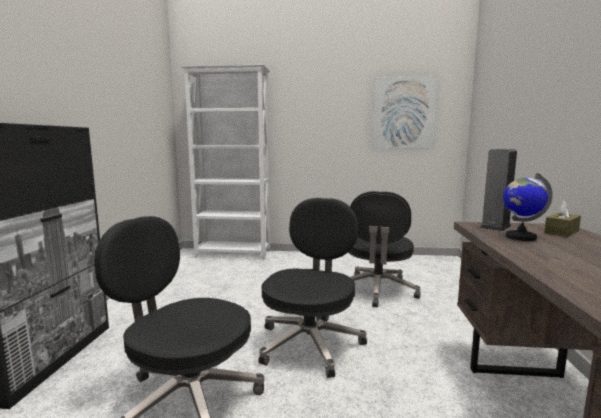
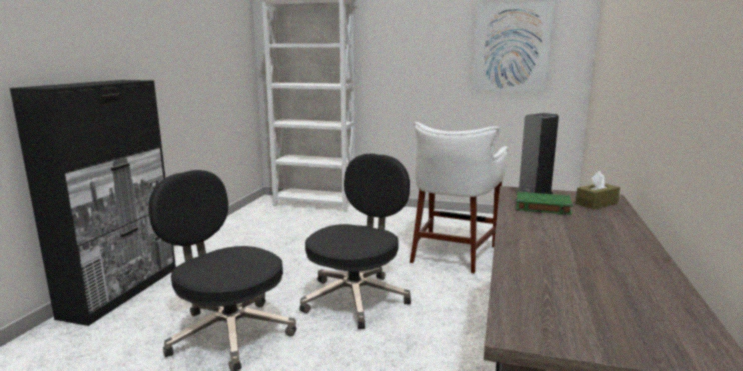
camera: 10 degrees right, 5 degrees up
black office chair [348,191,421,307] -> white stool [410,122,508,274]
globe [503,173,553,241] -> green book [516,192,573,215]

